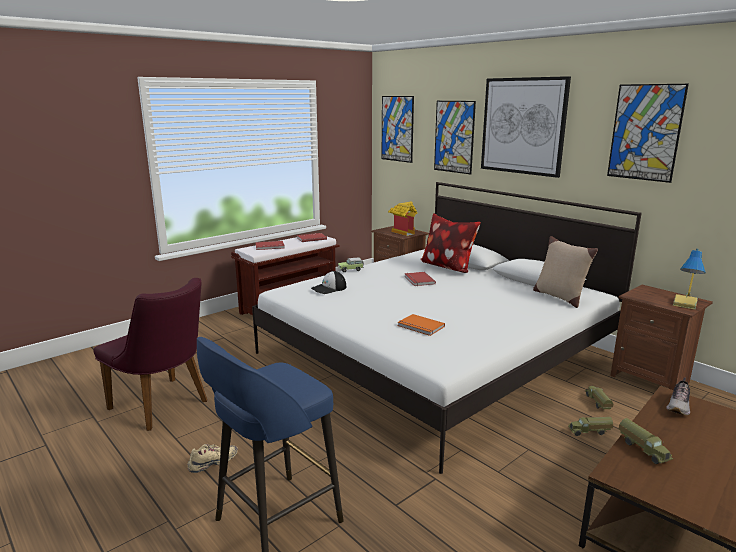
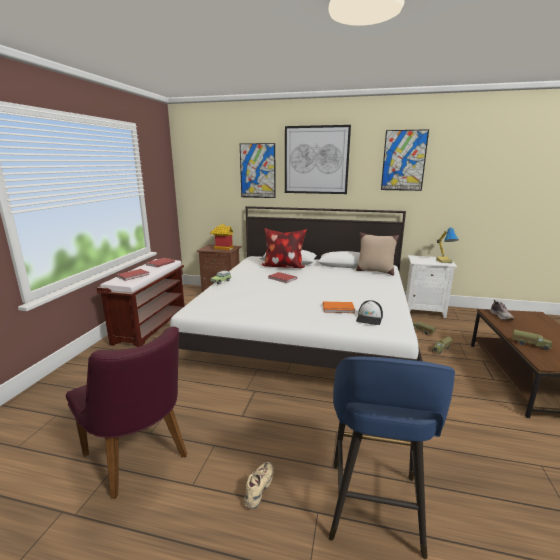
camera: 35 degrees left, 0 degrees up
purple chair [93,278,207,431] -> purple chair turned 45 degrees clockwise [66,327,187,499]
cap [311,271,346,294] -> cap moved to [356,300,383,325]
picture [382,96,414,163] -> none
brown nightstand [610,285,713,390] -> white nightstand [406,255,457,318]

